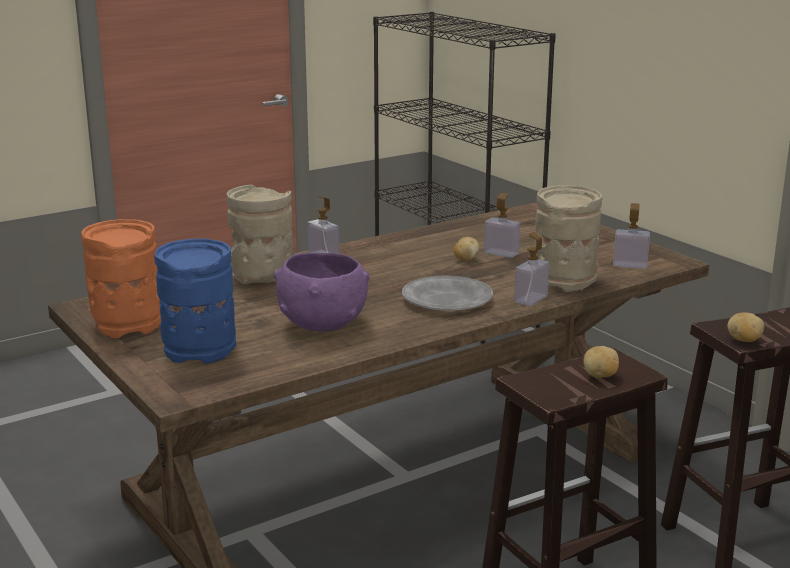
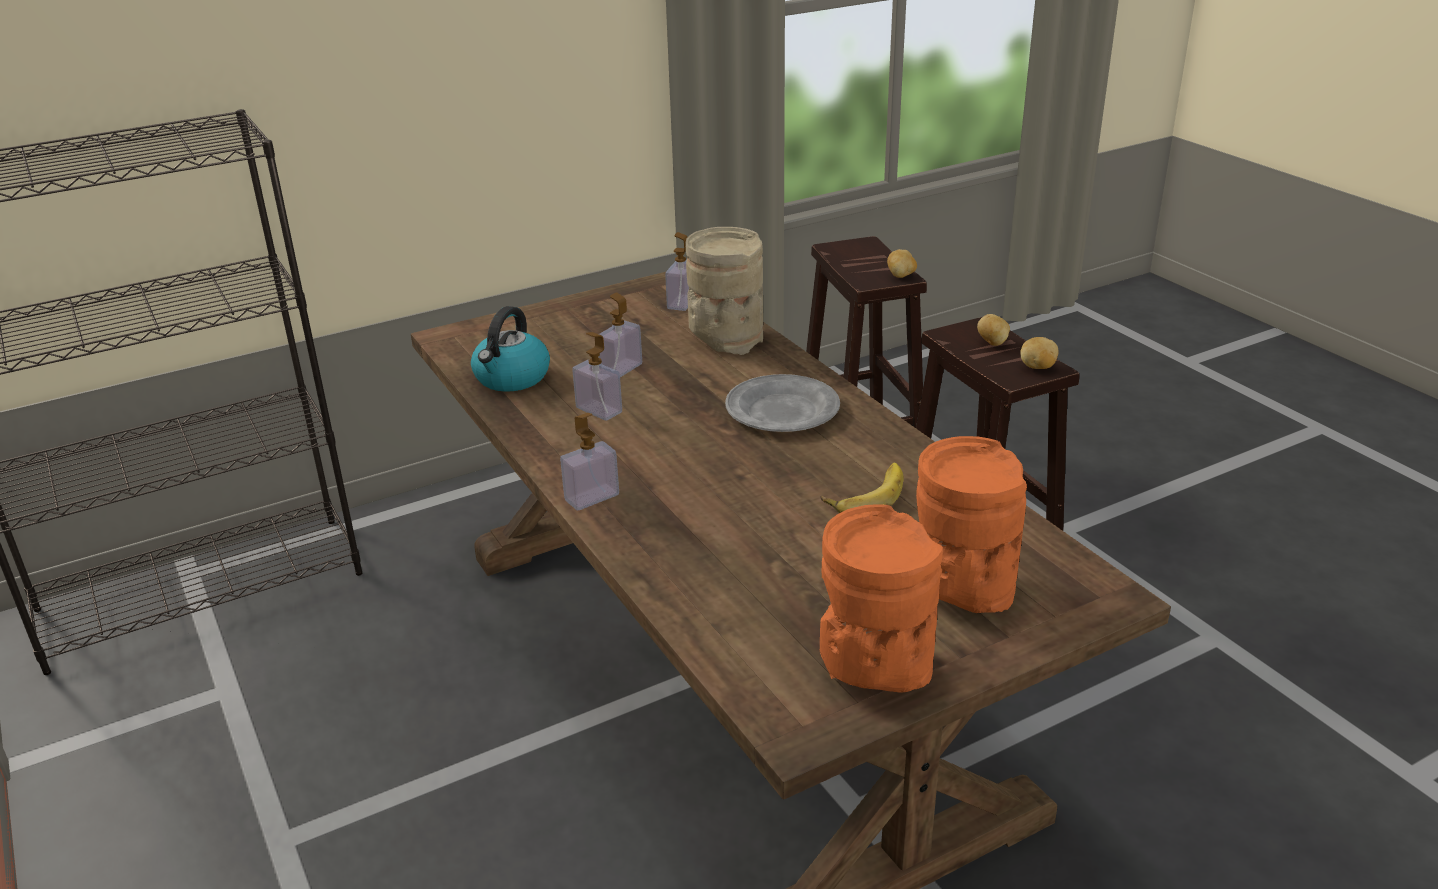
camera: 85 degrees left, 10 degrees up
blue vase [154,239,236,364] -> orange vase [916,436,1027,613]
beige vase [227,185,293,284] -> none
purple bowl [274,253,370,331] -> banana [821,463,903,513]
potato [453,237,480,261] -> potato moved to [1020,337,1058,369]
soap dispenser [514,232,549,306] -> soap dispenser moved to [572,332,622,420]
none -> kettle [471,306,550,392]

